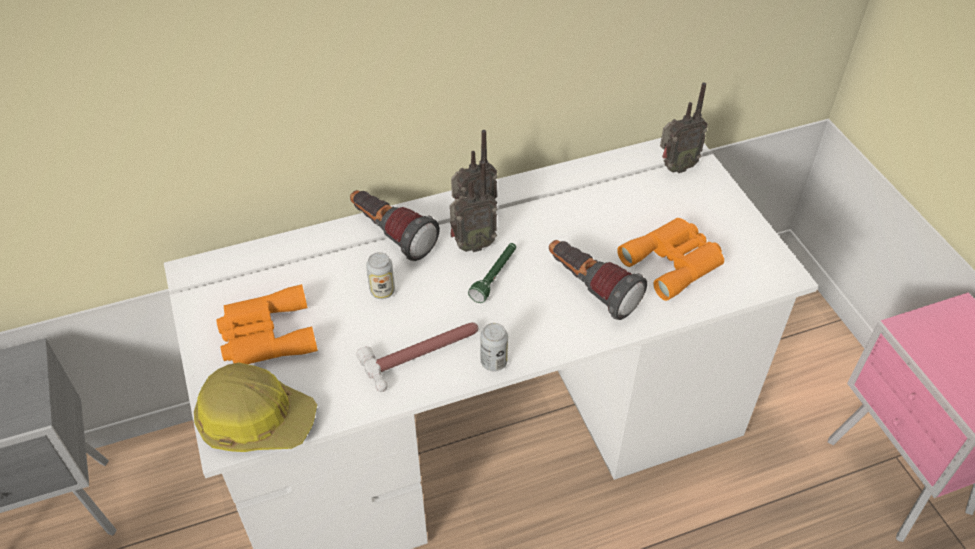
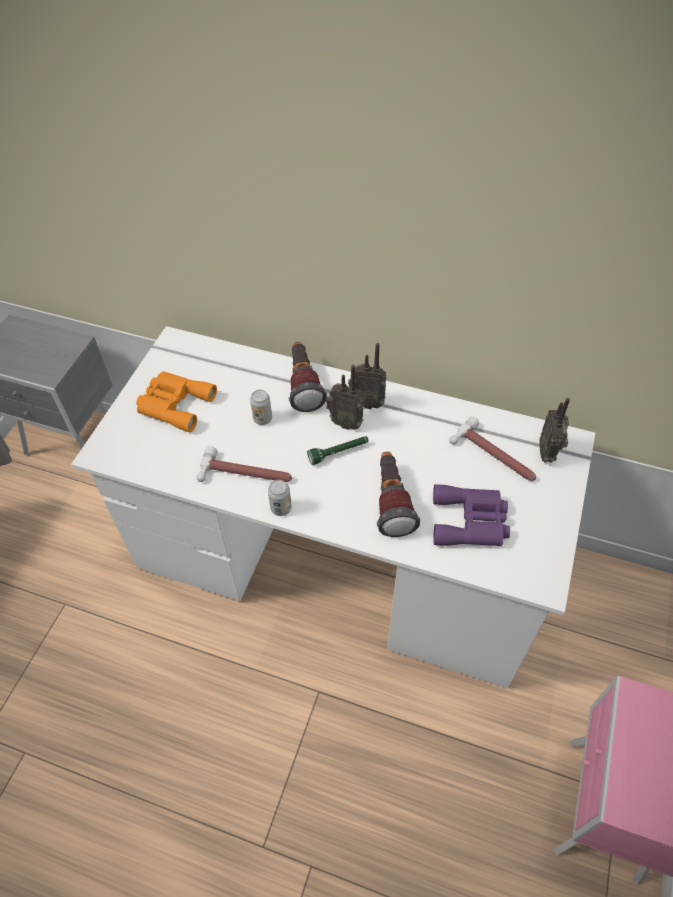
camera: 40 degrees right, 5 degrees up
hard hat [194,363,317,452] -> none
orange binoculars [617,218,724,301] -> purple binoculars [433,484,510,546]
radio [660,83,708,173] -> radio turned 75 degrees clockwise [539,398,570,463]
none -> hammer [449,416,536,481]

